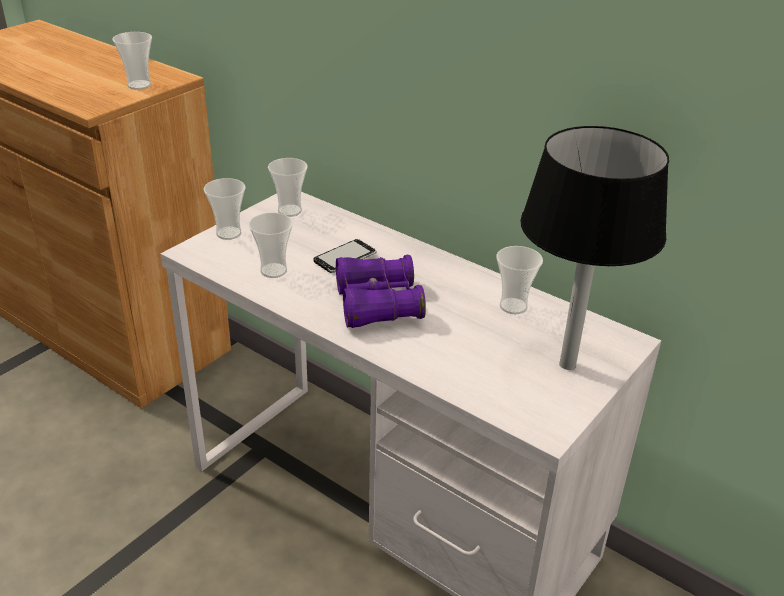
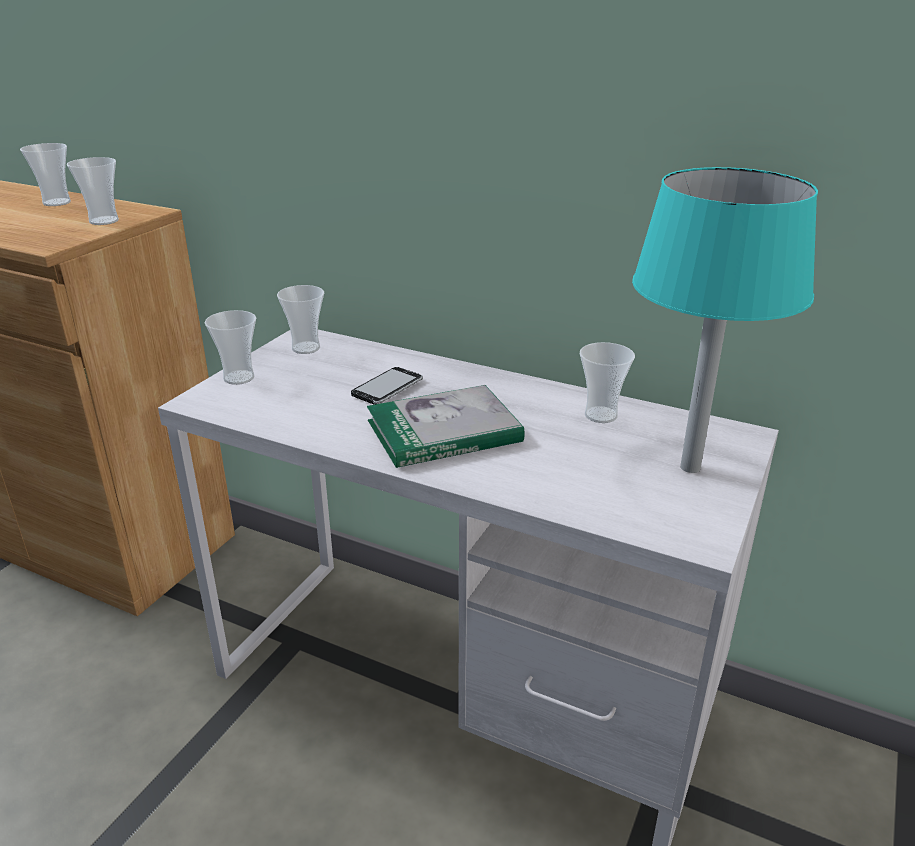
camera: 10 degrees left, 5 degrees down
cup [248,213,293,278] -> cup moved to [20,143,71,206]
purple binoculars [336,255,426,328] -> book [367,385,525,468]
black table lamp [520,126,669,370] -> turquoise table lamp [632,167,818,473]

